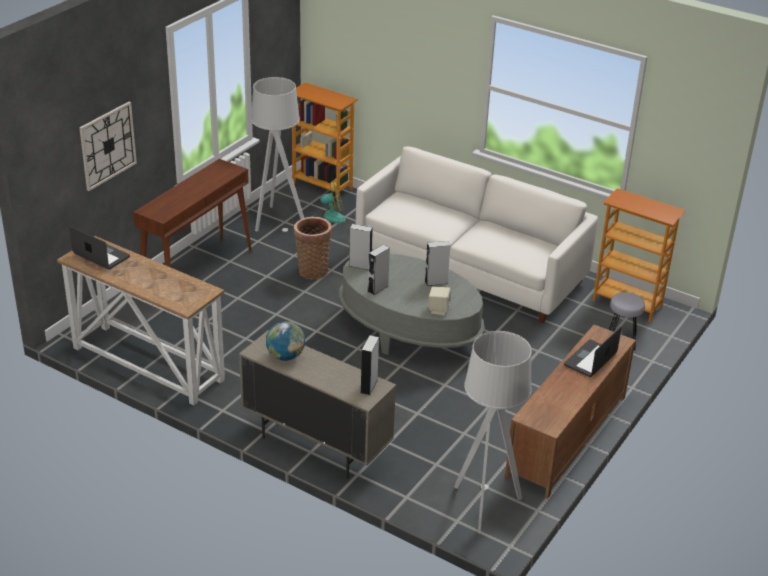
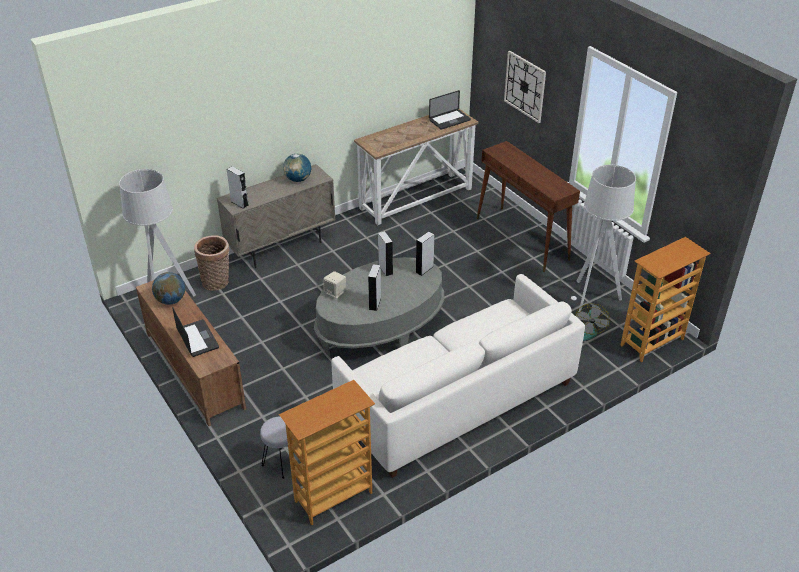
camera: 115 degrees right, 5 degrees up
basket [294,217,332,280] -> basket moved to [194,235,230,291]
none -> globe [152,272,185,305]

